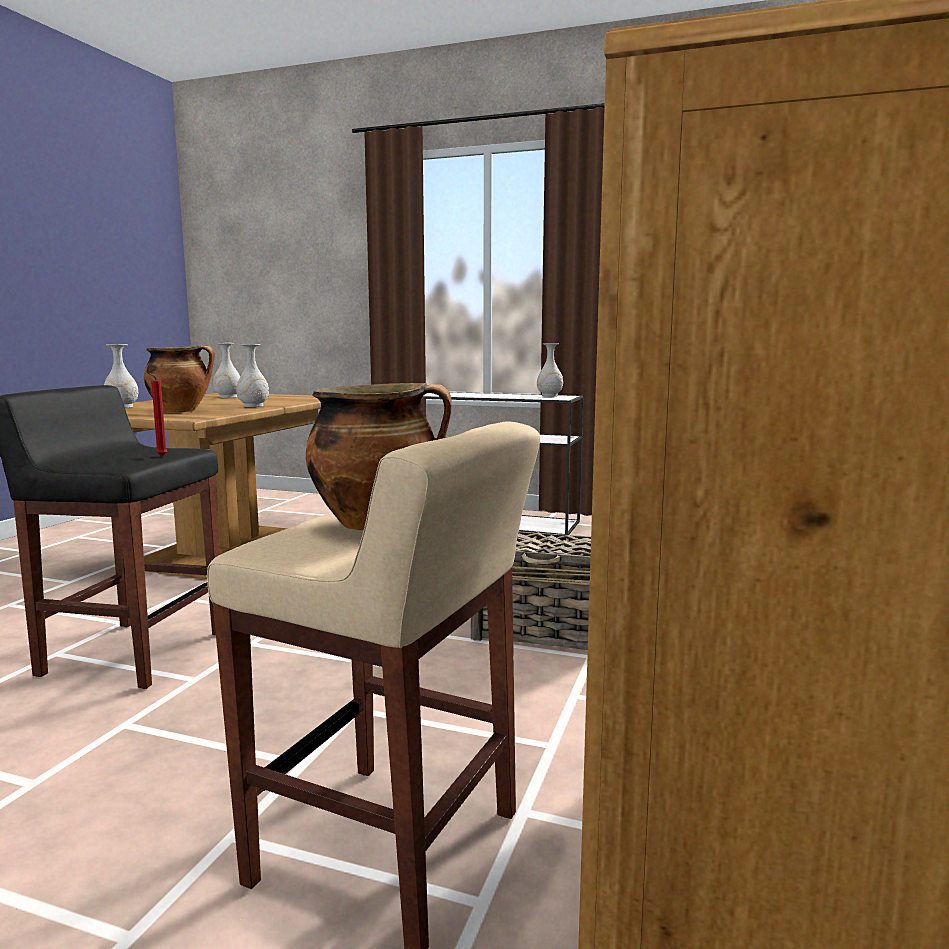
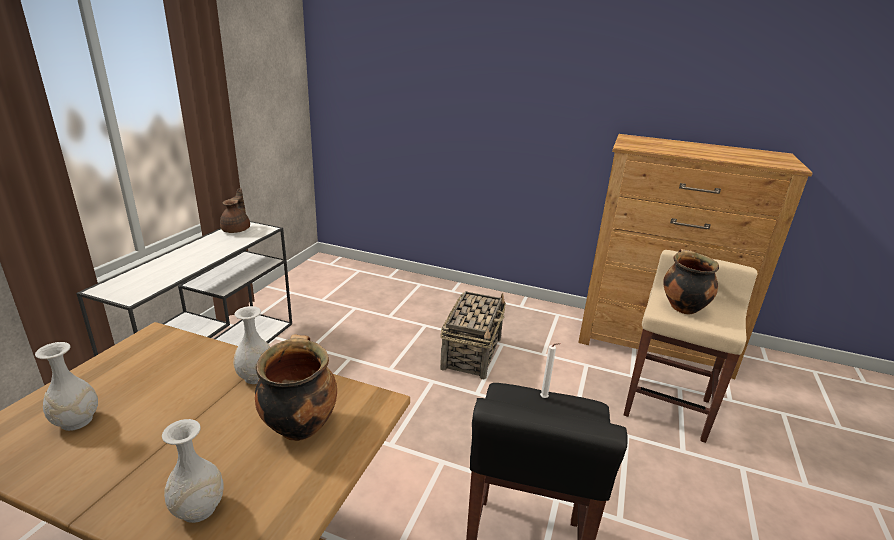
camera: 90 degrees left, 15 degrees up
red candle [147,372,168,456] -> white candle [540,343,560,398]
white vase [537,343,563,397] -> brown teapot [220,188,250,233]

